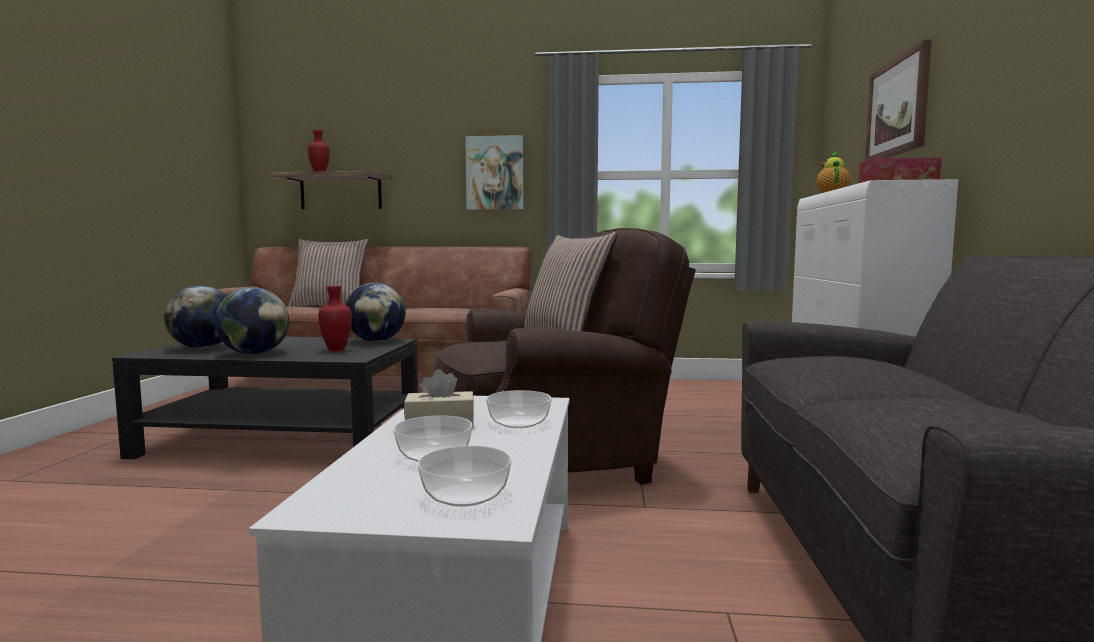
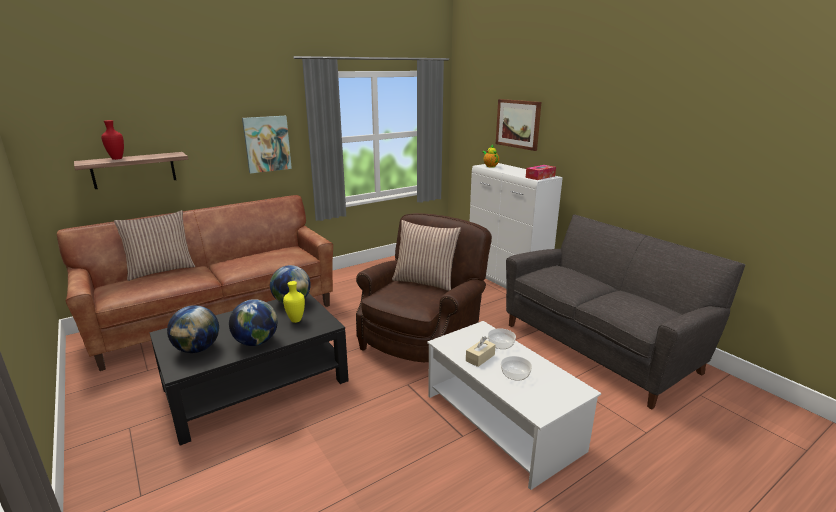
camera: 40 degrees left, 15 degrees up
red vase [318,286,352,351] -> yellow vase [283,281,305,323]
bowl [417,446,512,507] -> none

